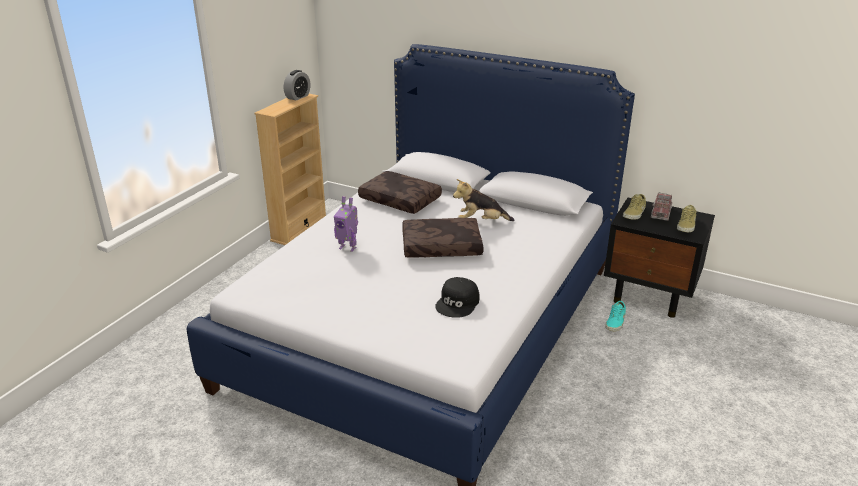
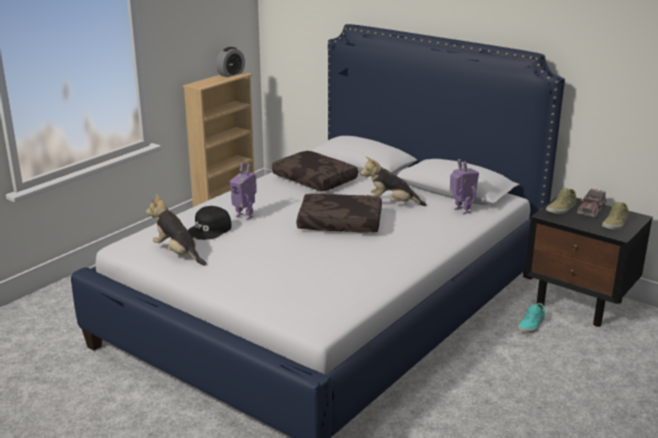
camera: 10 degrees right, 5 degrees down
black cap [435,277,480,318] -> black cap moved to [187,206,232,240]
none -> plush toy [146,194,206,266]
none -> toy robot [450,159,479,214]

